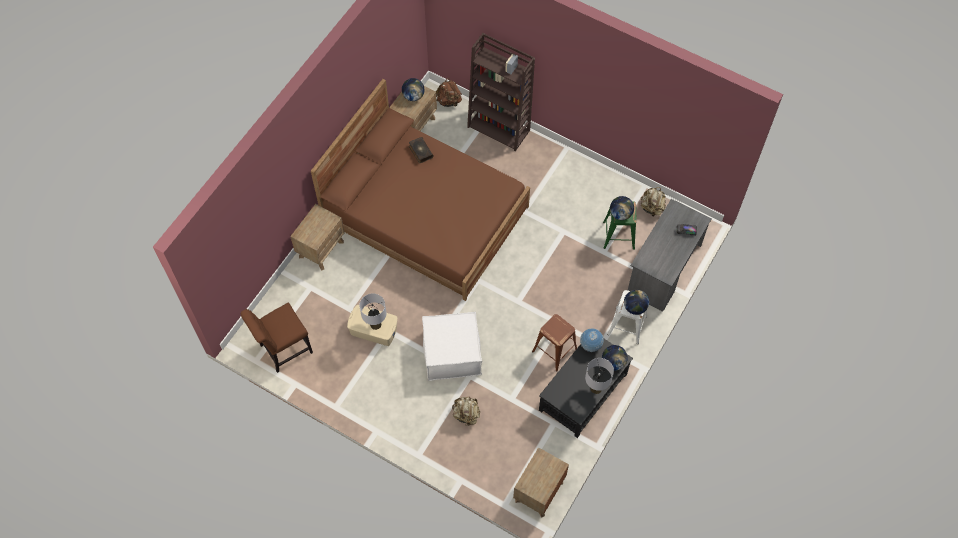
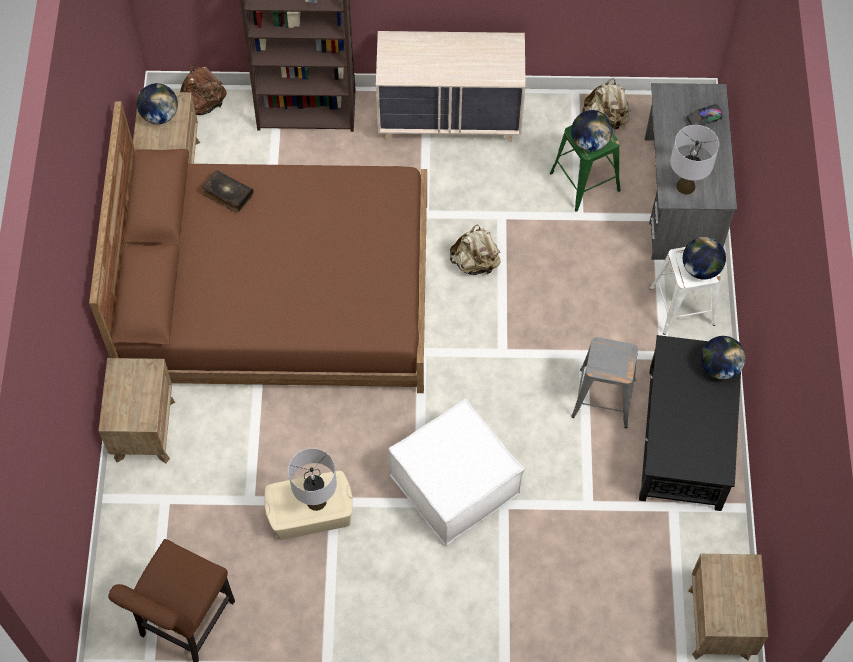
camera: 30 degrees left, 0 degrees up
beige backpack [452,397,480,426] -> beige backpack moved to [450,224,501,275]
brown stool [532,314,577,372] -> grey stool [571,337,638,428]
globe [580,328,604,352] -> none
grey table lamp [585,358,614,394] -> grey table lamp moved to [670,125,719,194]
none -> beige dresser [376,31,526,142]

